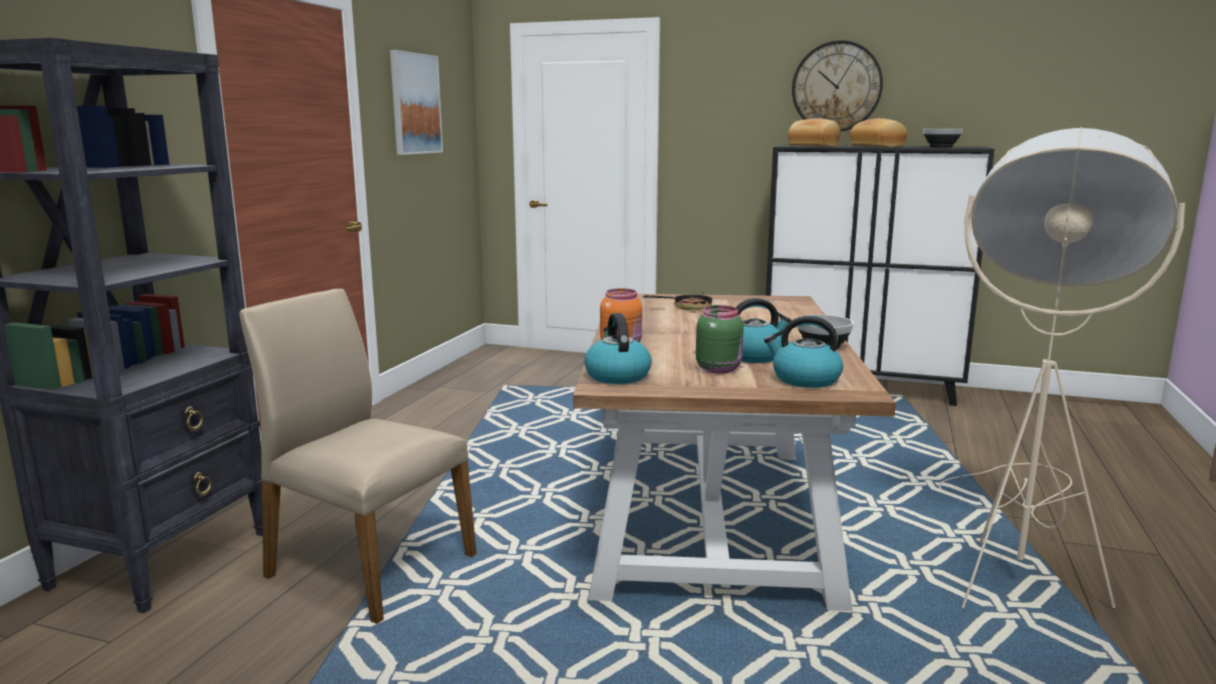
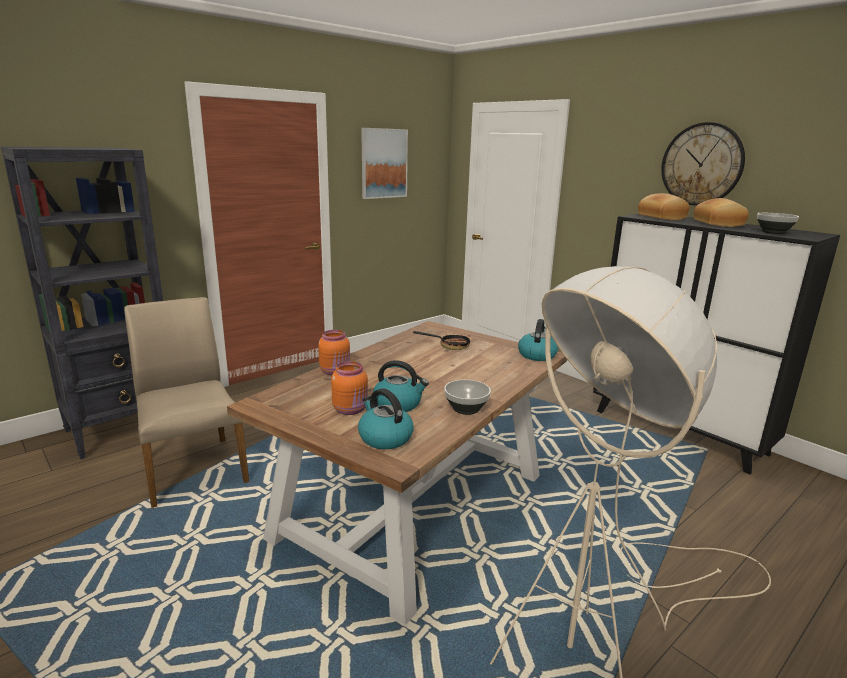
camera: 30 degrees right, 5 degrees up
kettle [584,313,652,384] -> kettle moved to [518,319,558,361]
green jar [696,305,744,374] -> orange jar [331,361,368,415]

